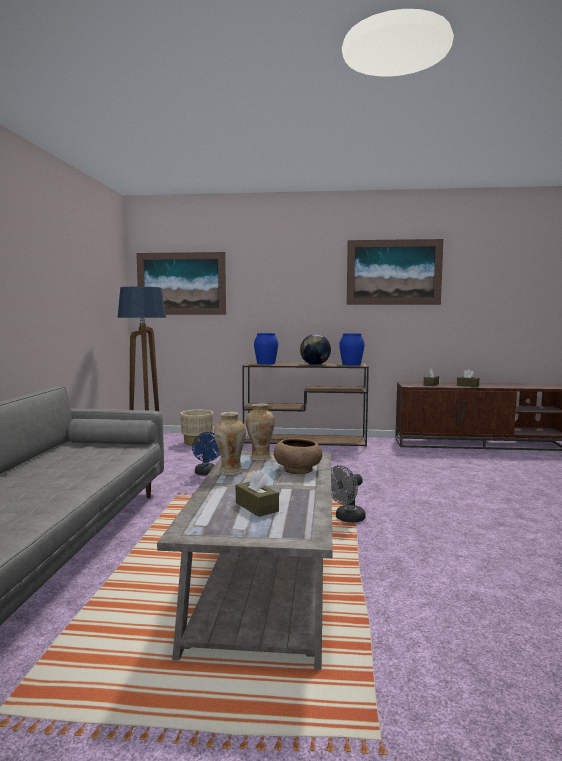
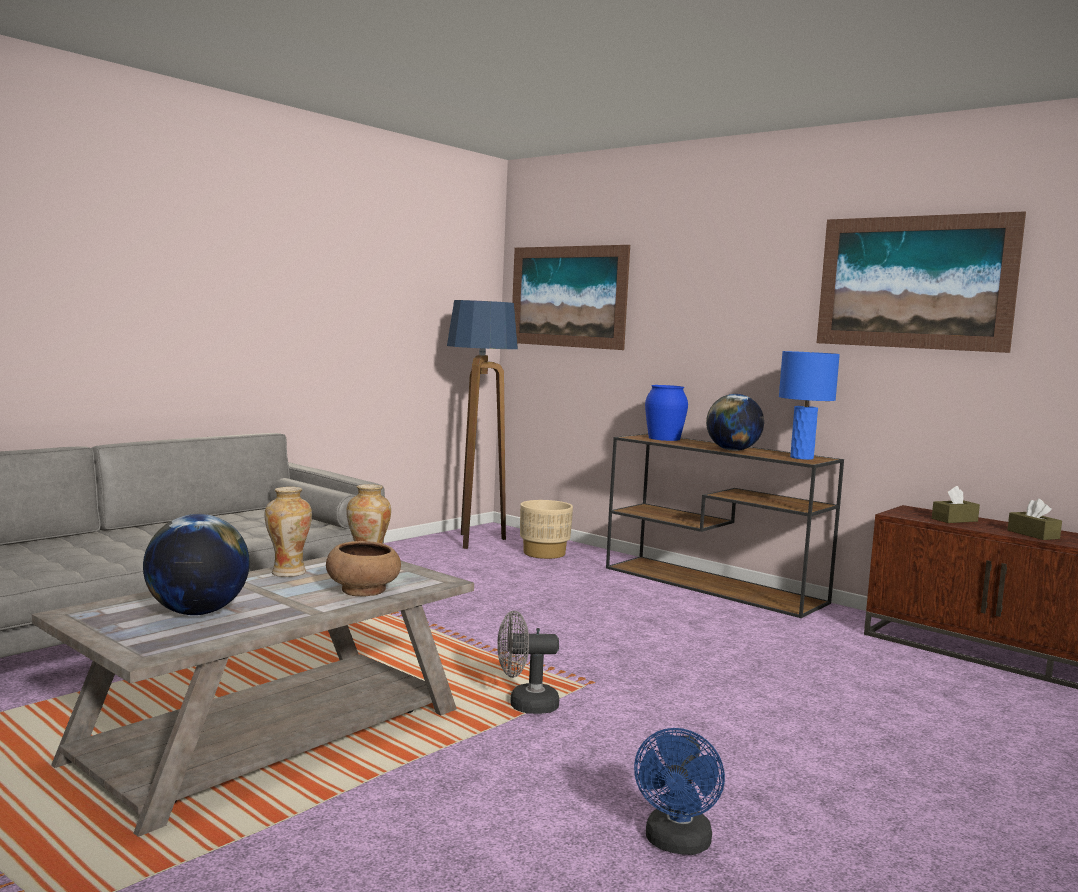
camera: 35 degrees right, 0 degrees up
blue fan [192,432,220,475] -> blue fan moved to [634,728,725,855]
brown tissue box [236,470,279,517] -> globe [143,514,250,615]
blue vase [339,333,365,366] -> blue table lamp [779,351,840,460]

